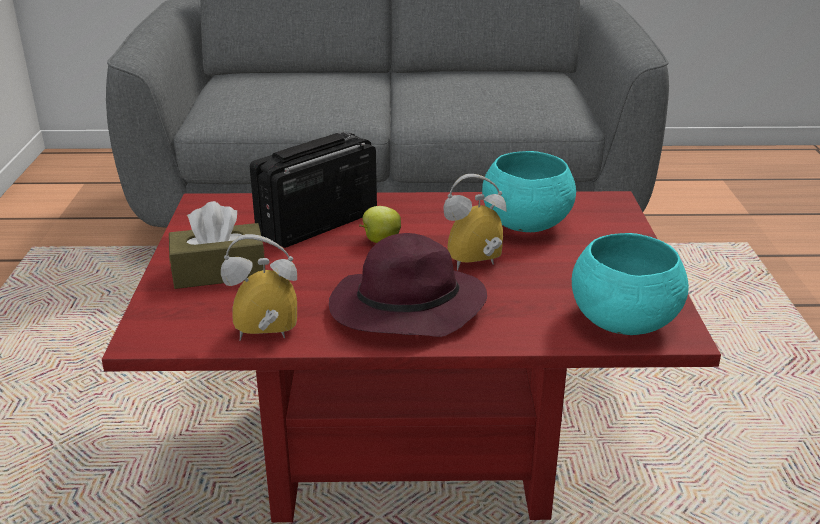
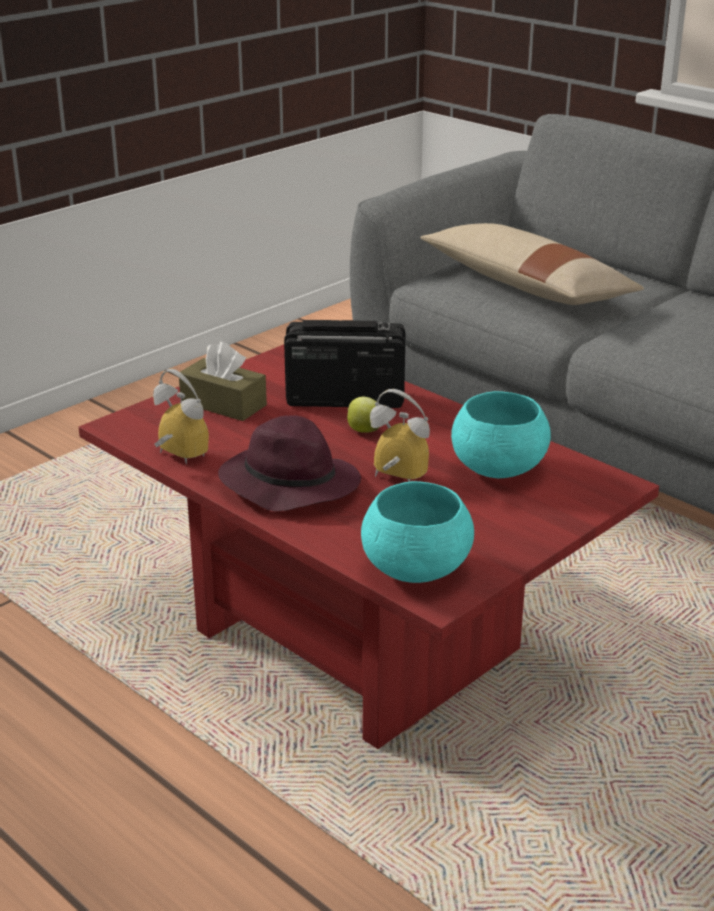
camera: 45 degrees right, 0 degrees up
none -> beige pillow [420,223,644,305]

